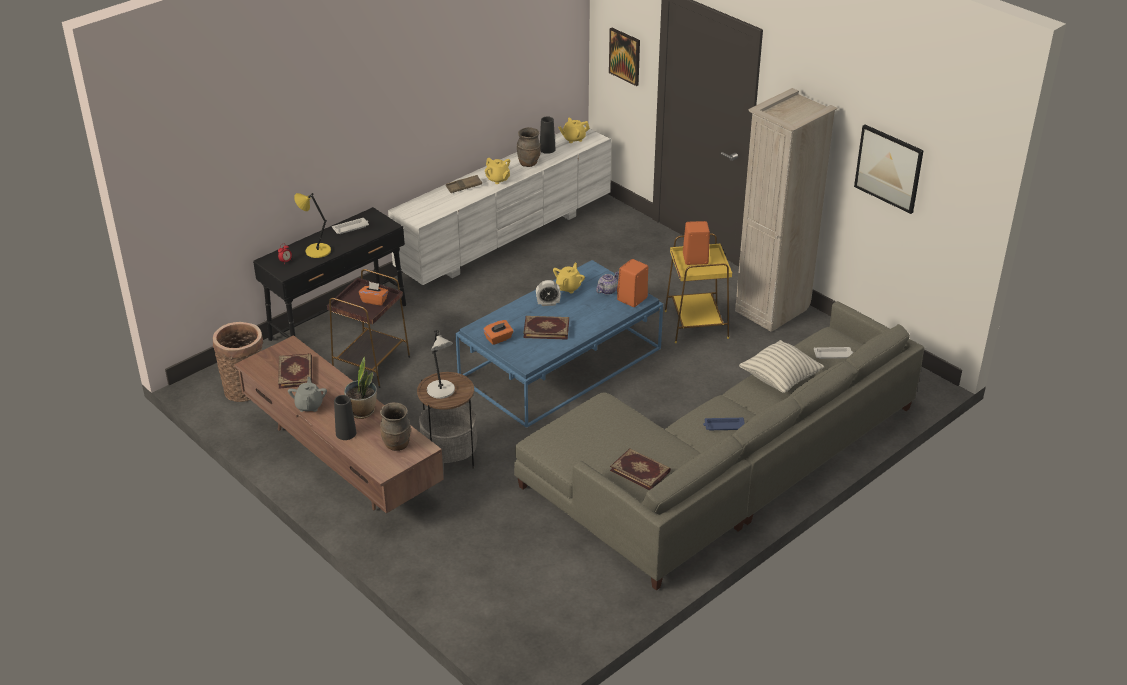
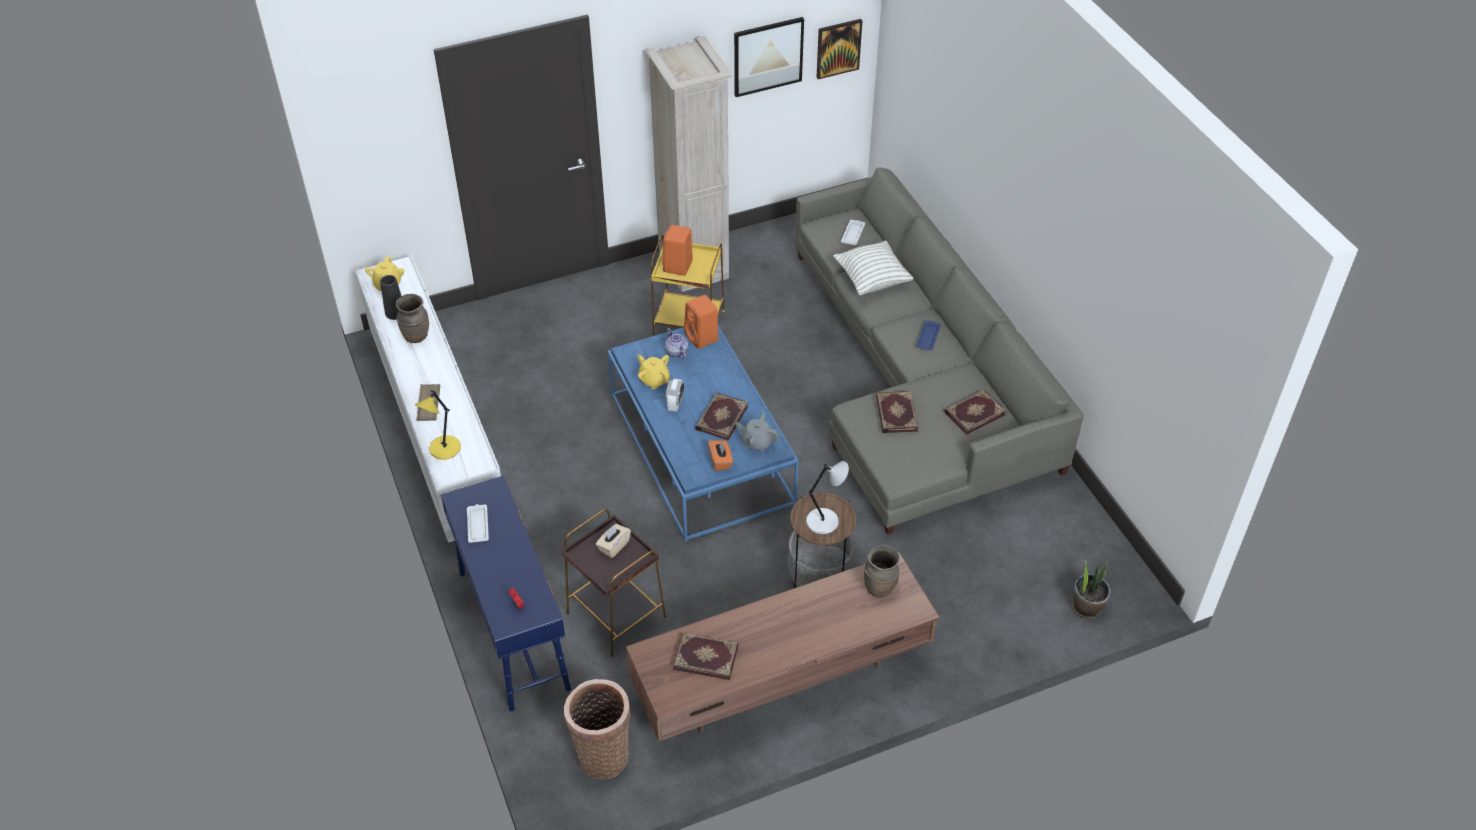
camera: 70 degrees left, 10 degrees up
black console table [253,207,406,341] -> blue console table [441,476,571,711]
grey teapot [288,377,327,412] -> grey teapot moved to [736,413,779,452]
yellow table lamp [294,193,331,258] -> yellow table lamp moved to [414,390,461,460]
black vase [334,395,356,440] -> none
potted plant [344,357,377,419] -> potted plant moved to [1072,559,1110,619]
orange tissue box [359,282,388,305] -> beige tissue box [596,524,631,558]
yellow teapot [485,158,510,184] -> none
picture [609,28,640,86] -> picture moved to [816,19,862,79]
none -> book [876,391,919,433]

